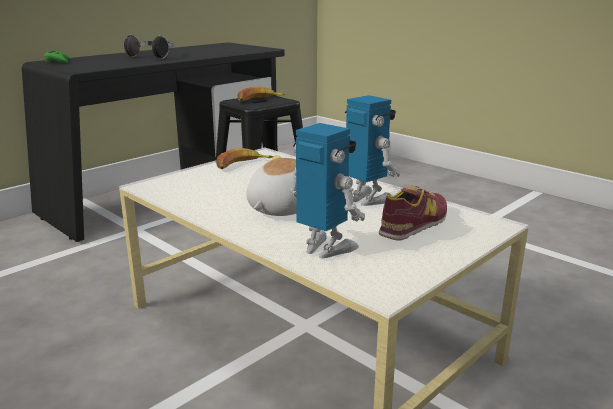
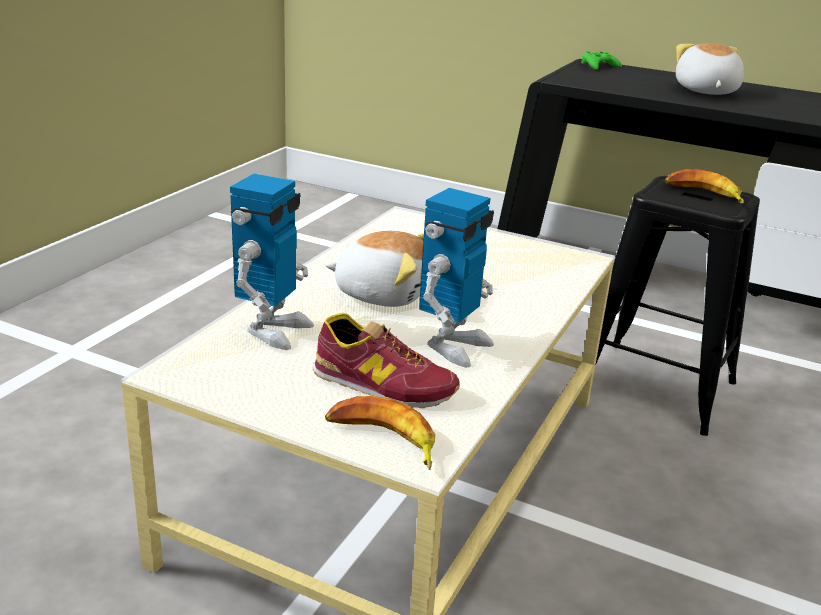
camera: 70 degrees right, 5 degrees up
headphones [124,34,173,59] -> plush toy [676,43,744,95]
banana [216,148,273,169] -> banana moved to [325,396,435,470]

